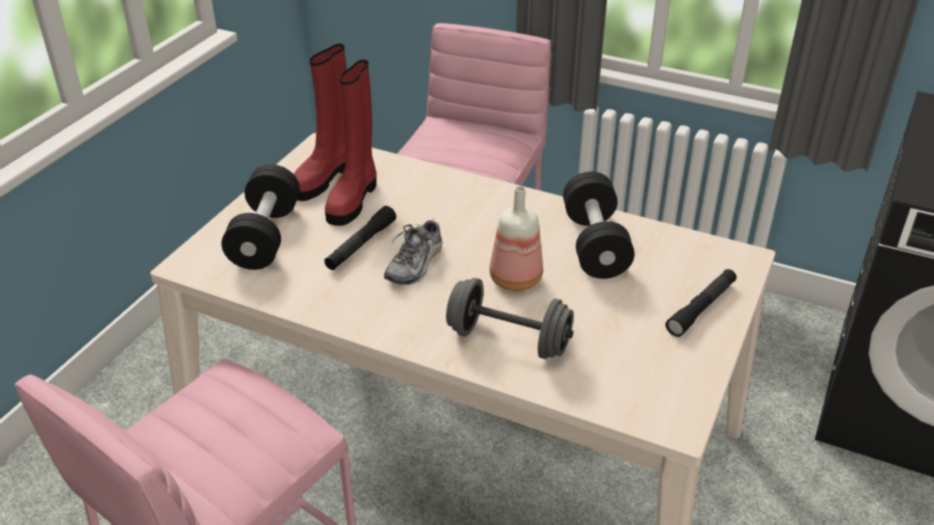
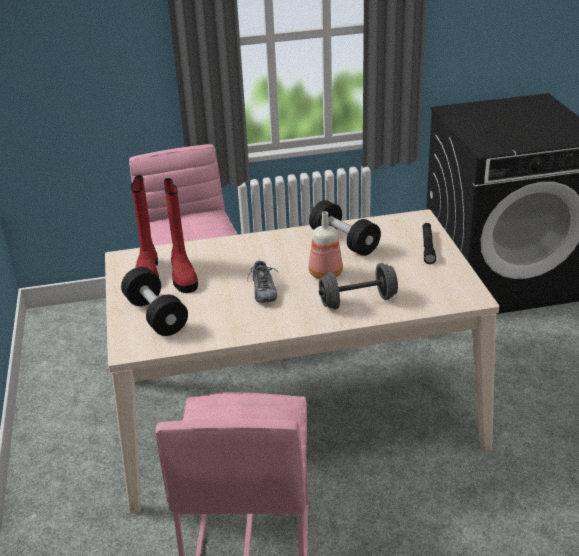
camera: 35 degrees left, 5 degrees down
black flashlight [324,206,396,270] -> none

